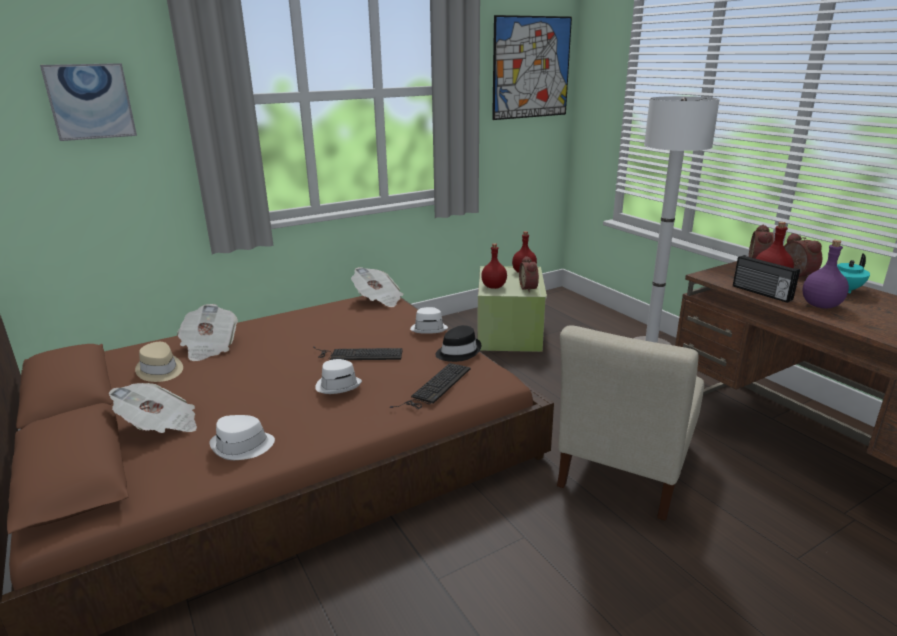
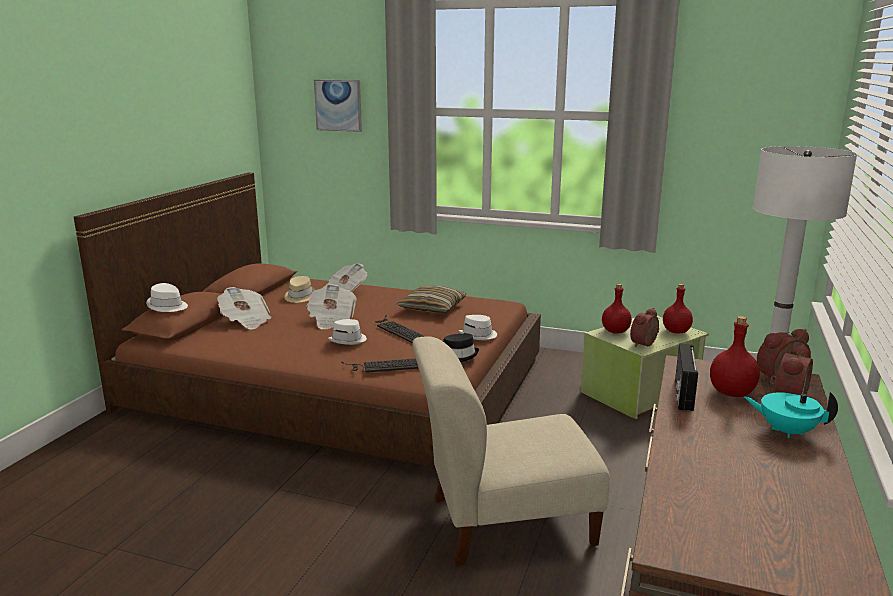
camera: 50 degrees right, 5 degrees down
white hat [210,415,275,460] -> white hat moved to [146,283,188,312]
newspaper [351,267,403,307] -> newspaper moved to [306,284,357,329]
picture [492,15,572,120] -> none
purple bottle [803,240,849,309] -> none
none -> pillow [397,285,467,313]

